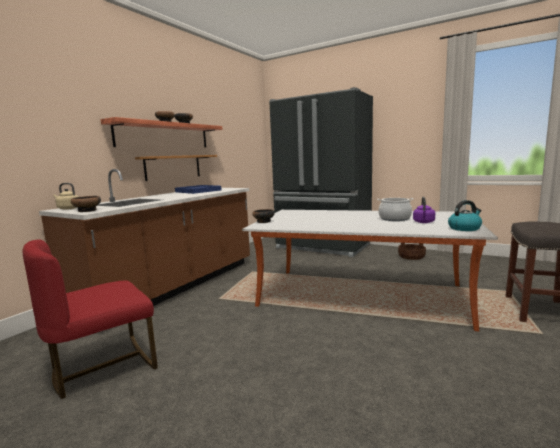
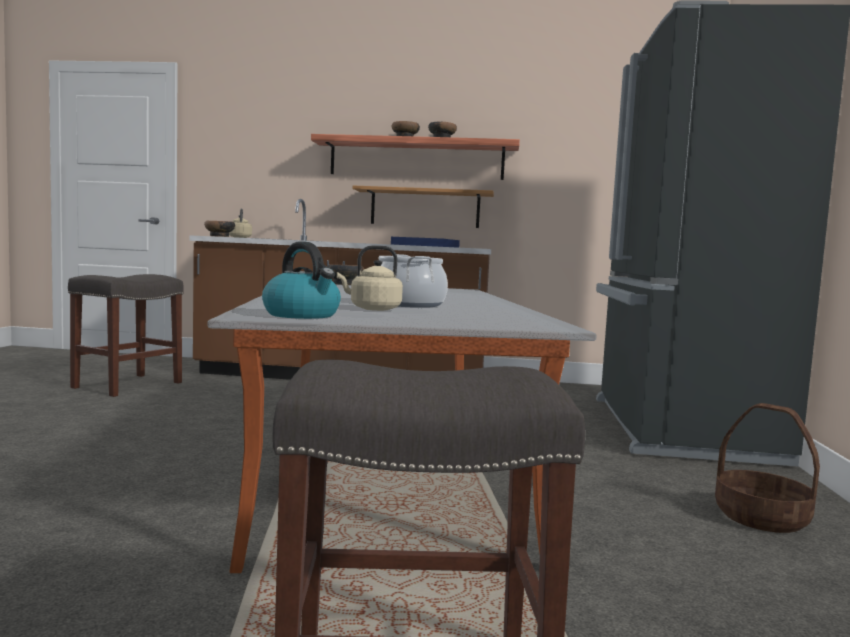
camera: 65 degrees right, 5 degrees down
red chair [23,240,158,399] -> grey stool [68,274,184,397]
purple kettle [413,197,435,223] -> beige kettle [337,245,403,311]

